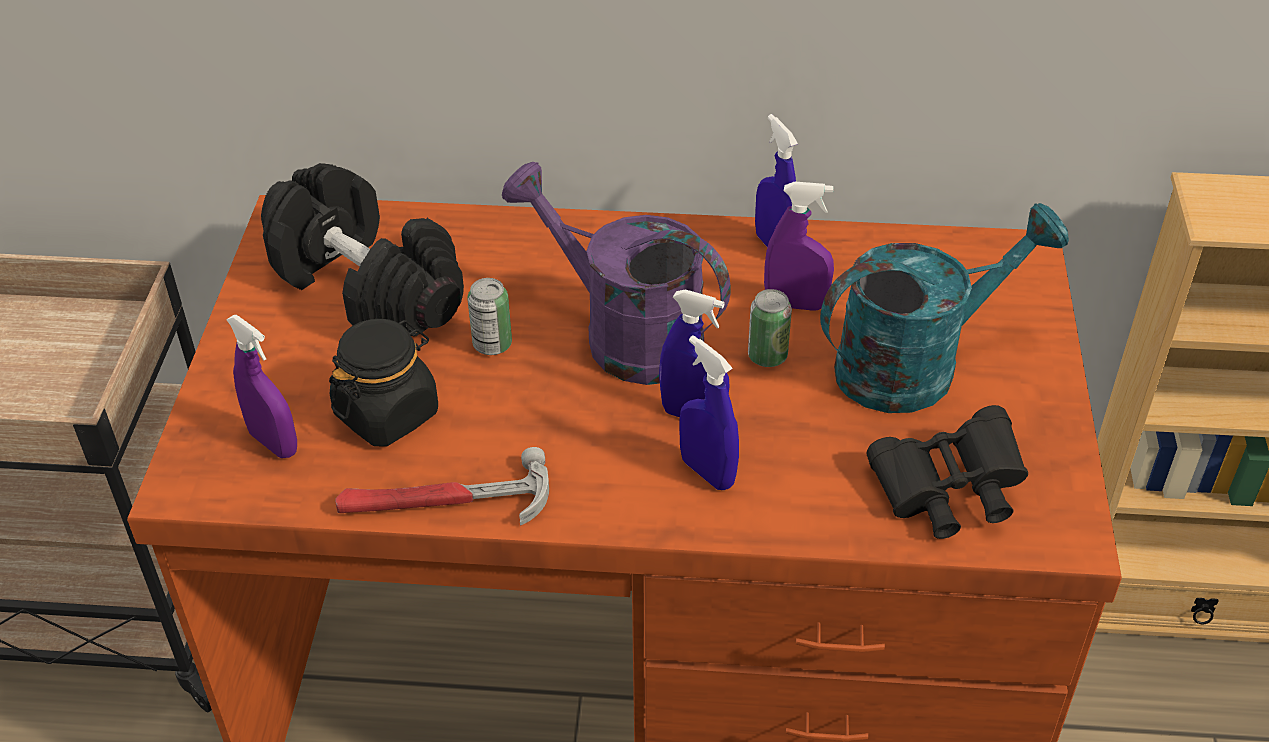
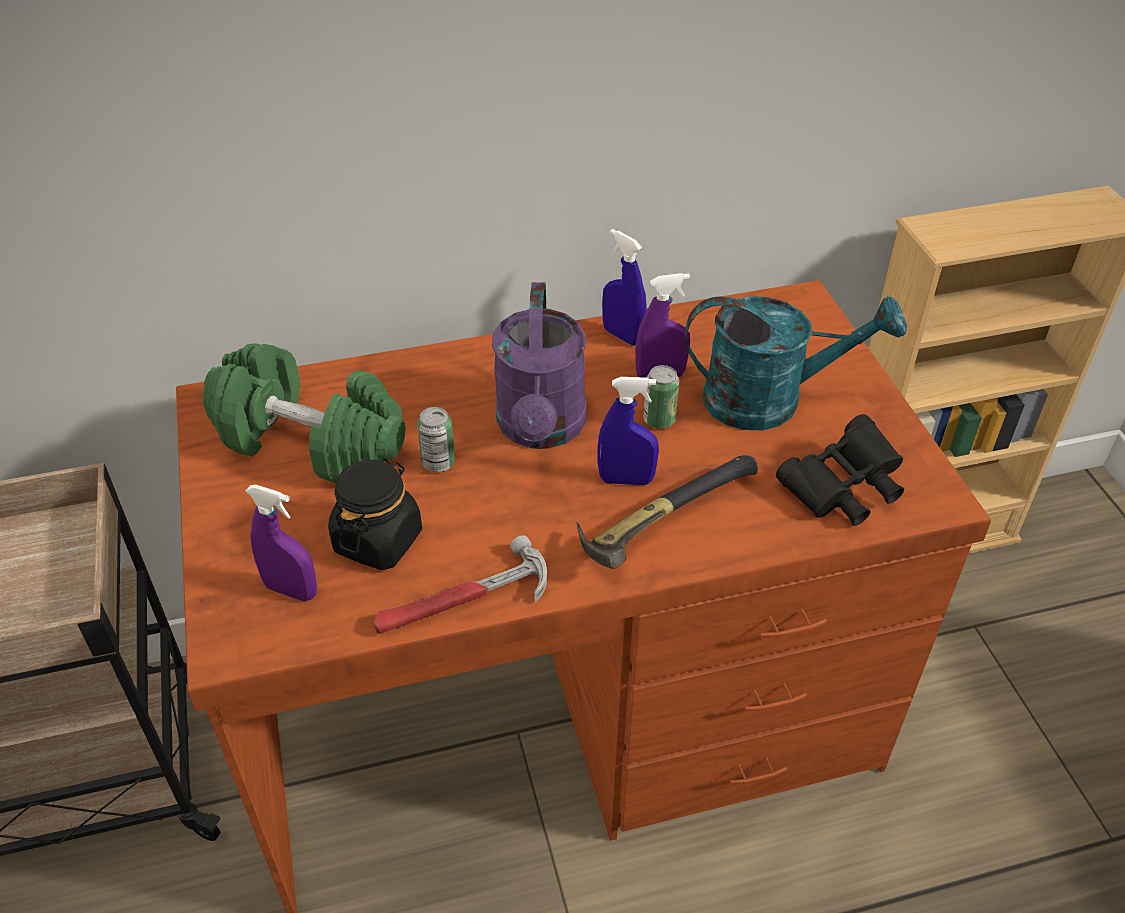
camera: 20 degrees left, 0 degrees up
black dumbbell [261,163,464,337] -> green dumbbell [203,343,405,483]
purple watering can [502,162,731,385] -> purple watering can turned 105 degrees counterclockwise [492,282,586,449]
blue spray bottle [679,336,739,490] -> hammer [577,455,758,569]
turquoise watering can [820,203,1069,413] -> turquoise watering can turned 45 degrees clockwise [685,296,907,430]

